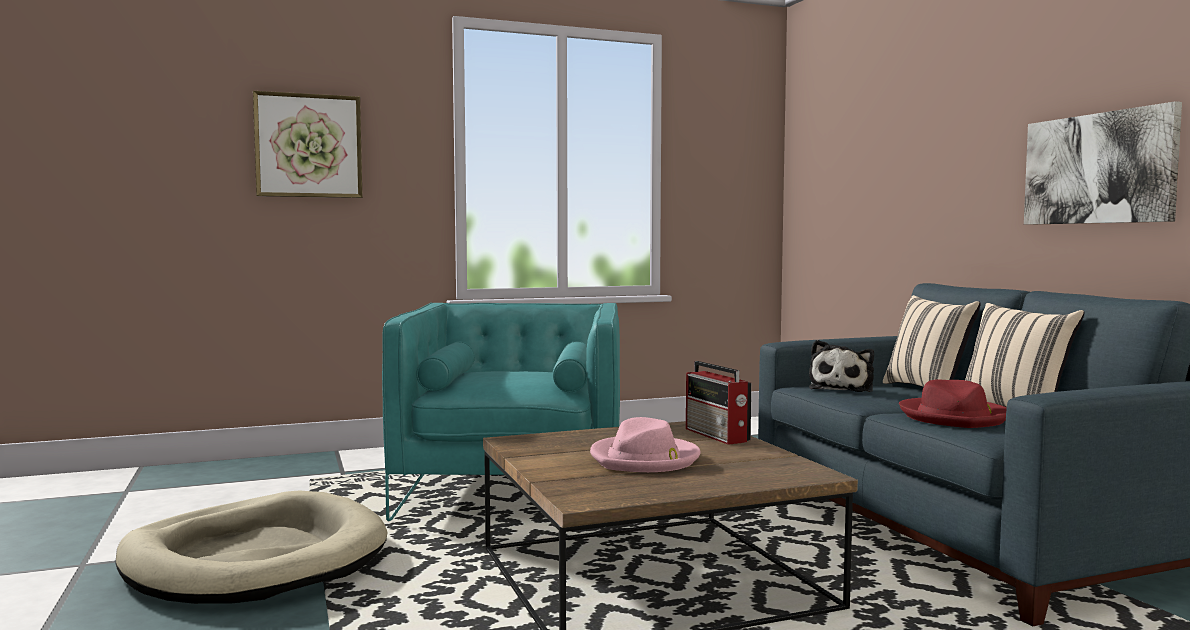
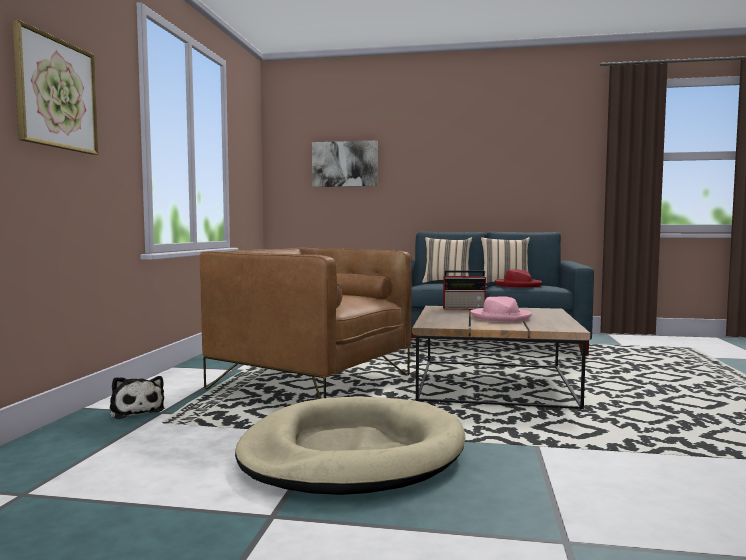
camera: 60 degrees left, 0 degrees up
turquoise armchair [382,303,620,521] -> brown armchair [200,247,412,399]
plush toy [809,340,874,392] -> plush toy moved to [110,376,165,419]
picture [1024,101,1182,225] -> picture moved to [312,141,378,187]

